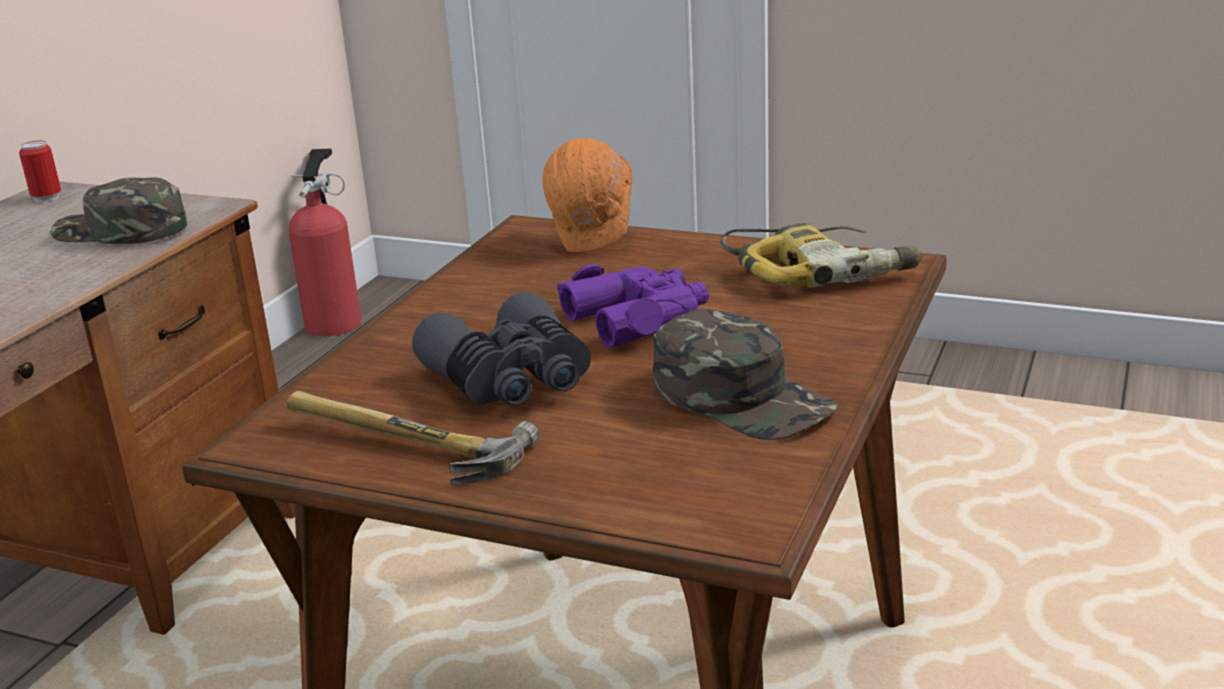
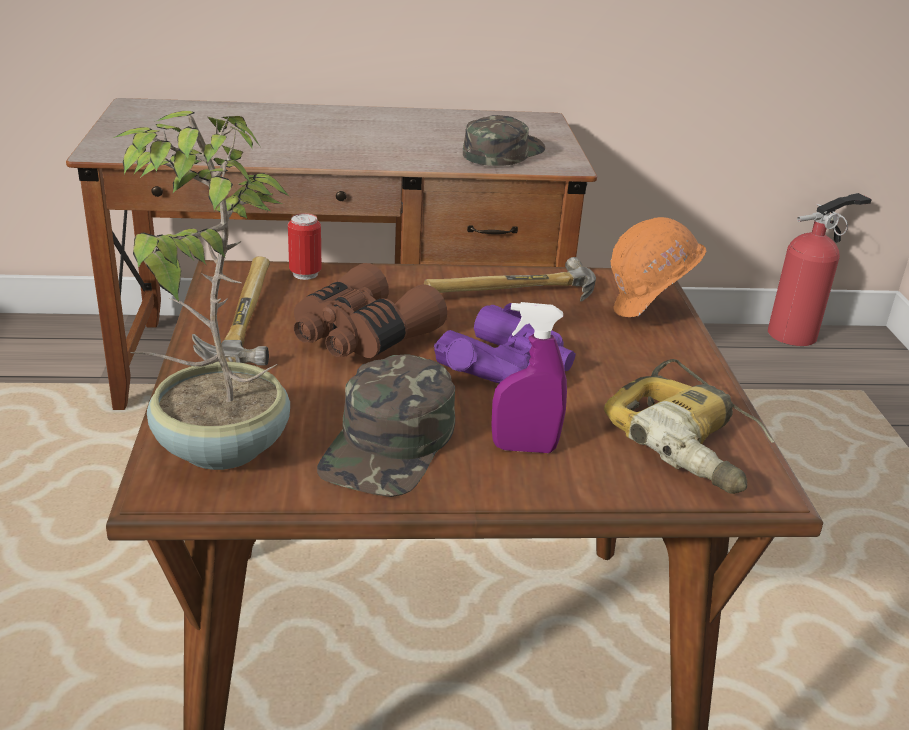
camera: 60 degrees right, 5 degrees up
can [19,141,61,202] -> can moved to [288,213,322,280]
green cap [50,177,187,244] -> green cap turned 45 degrees clockwise [463,115,545,166]
grey binoculars [412,292,591,405] -> brown binoculars [294,263,447,358]
none -> potted plant [113,111,290,470]
none -> hammer [424,257,596,302]
none -> purple spray bottle [491,302,567,453]

